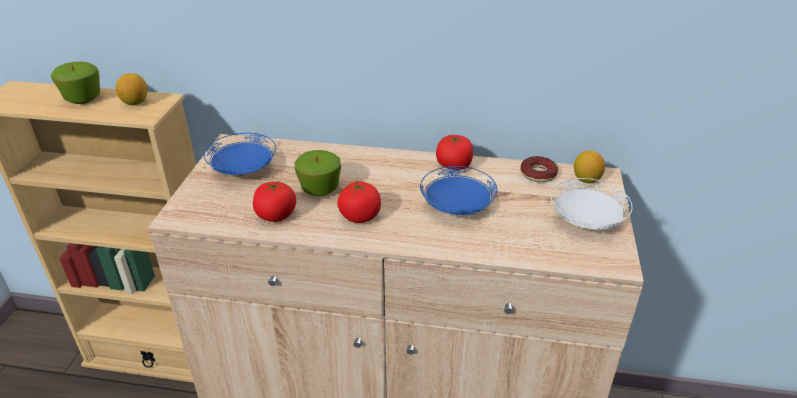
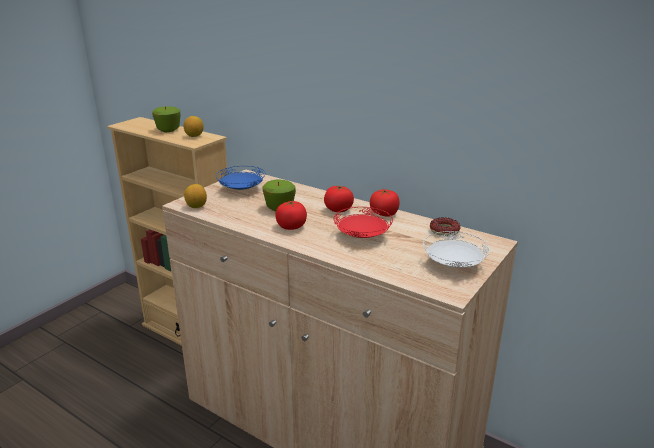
camera: 25 degrees right, 10 degrees down
tomato [253,181,296,222] -> tomato moved to [324,186,354,212]
blue plate [420,166,497,215] -> red plate [333,207,393,238]
lemon [574,150,605,183] -> lemon moved to [184,184,207,208]

